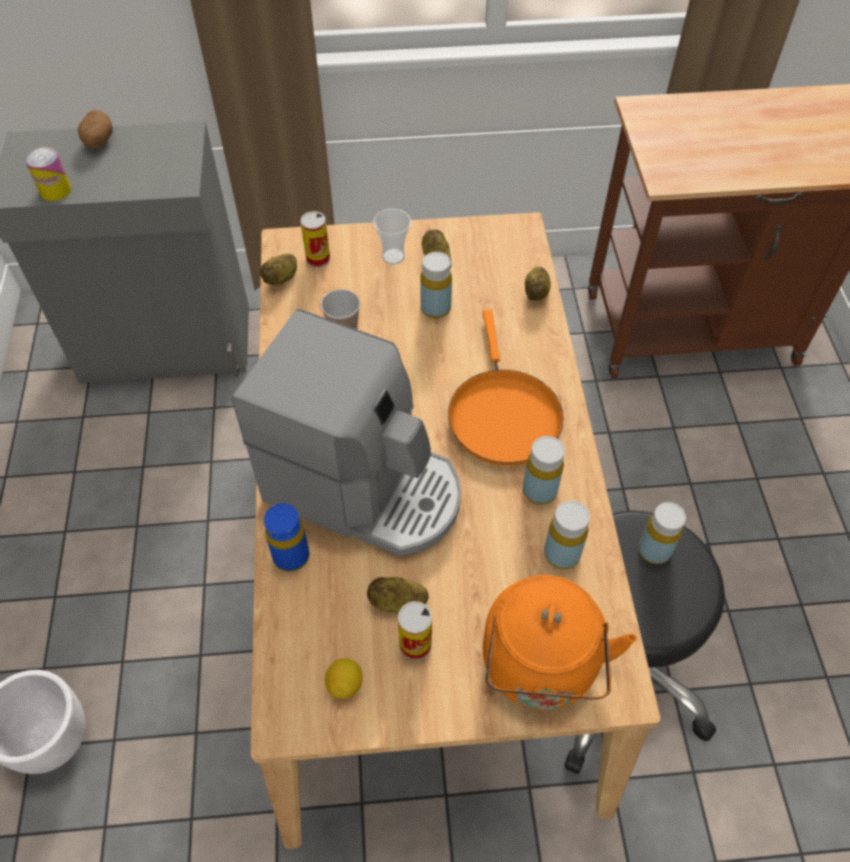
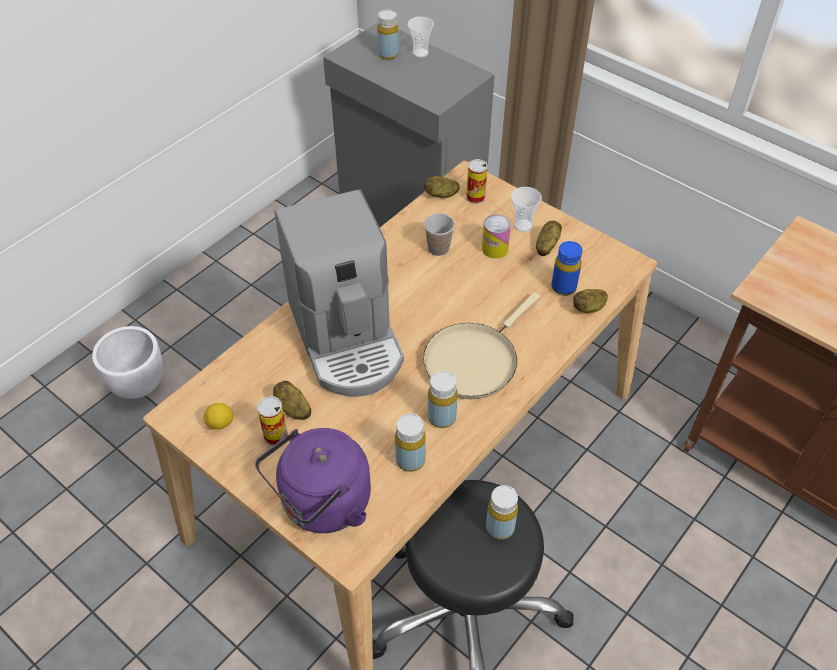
camera: 45 degrees right, 5 degrees down
can [25,147,71,201] -> can moved to [482,214,511,259]
potato [78,110,113,148] -> cup [408,16,434,58]
blue bottle [264,503,309,572] -> blue bottle moved to [551,241,582,296]
yellow bottle [420,252,452,318] -> yellow bottle moved to [377,10,399,60]
orange frying pan [448,310,564,466] -> beige frying pan [423,292,540,400]
orange kettle [483,575,637,710] -> purple kettle [255,428,371,533]

